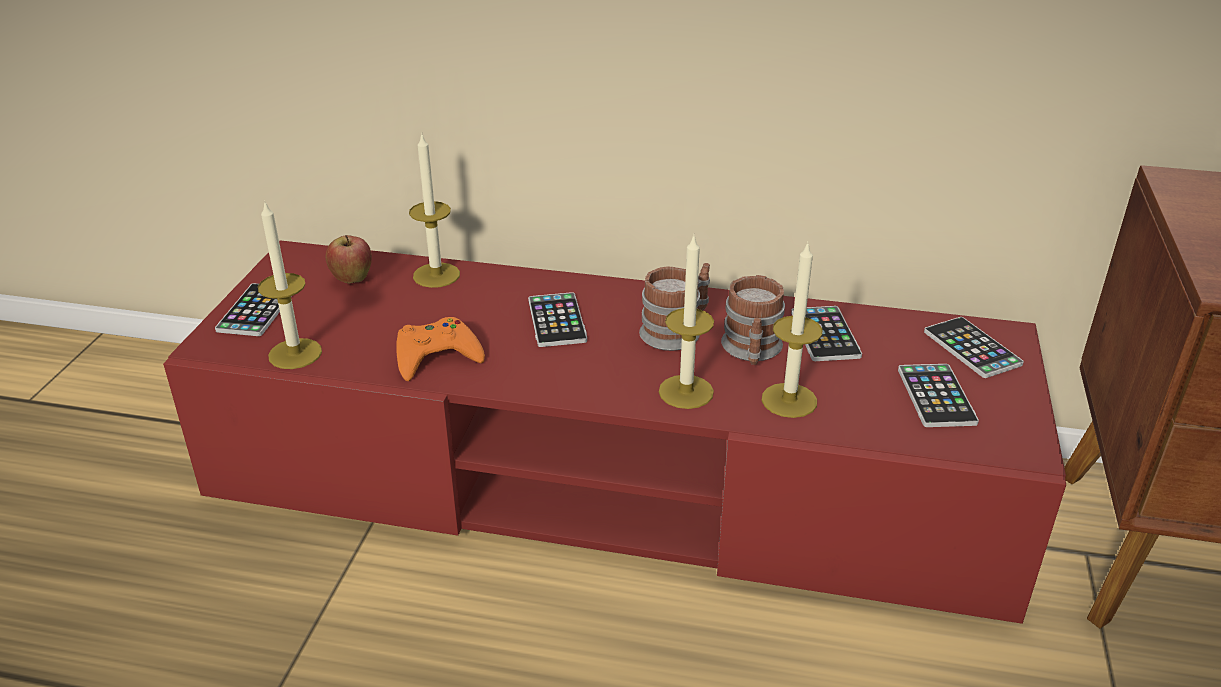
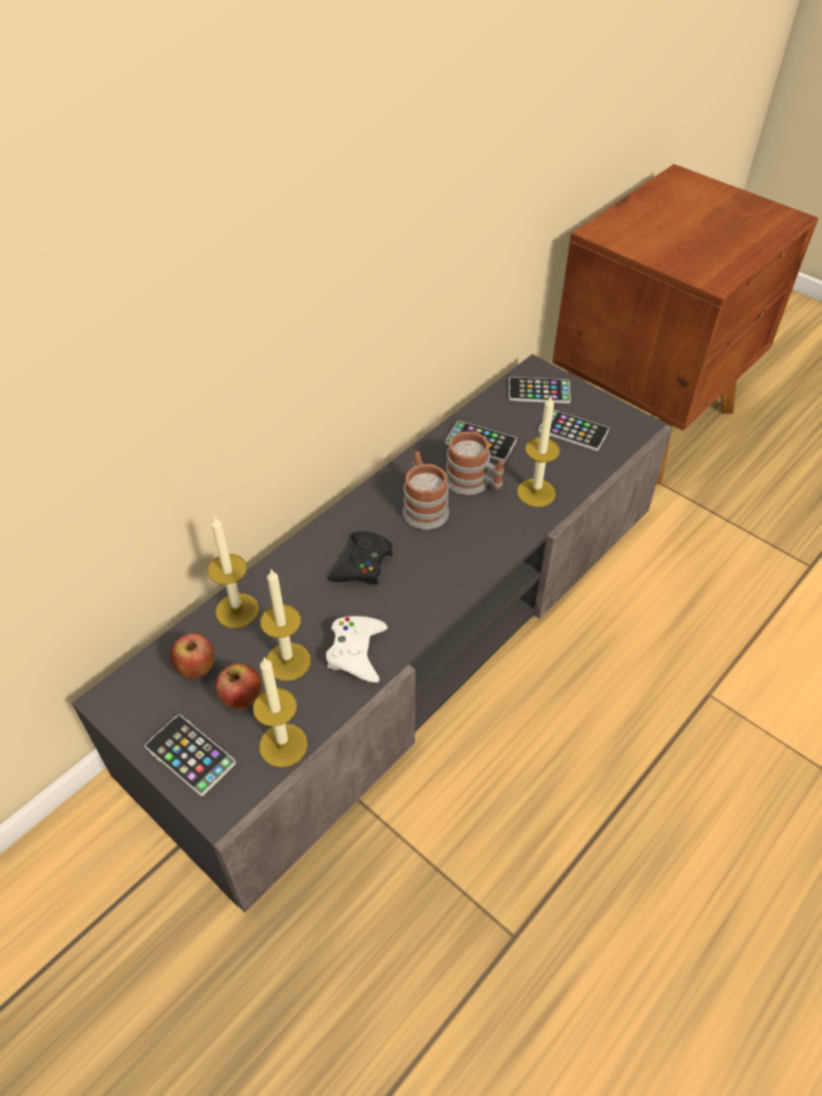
camera: 60 degrees left, 15 degrees up
red tv stand [163,240,1066,624] -> grey tv stand [72,354,672,913]
orange game controller [396,317,485,381] -> white game controller [326,616,388,683]
phone [528,292,587,347] -> black game controller [328,531,393,585]
candle [659,234,714,409] -> candle moved to [260,569,310,681]
none -> apple [215,663,261,710]

